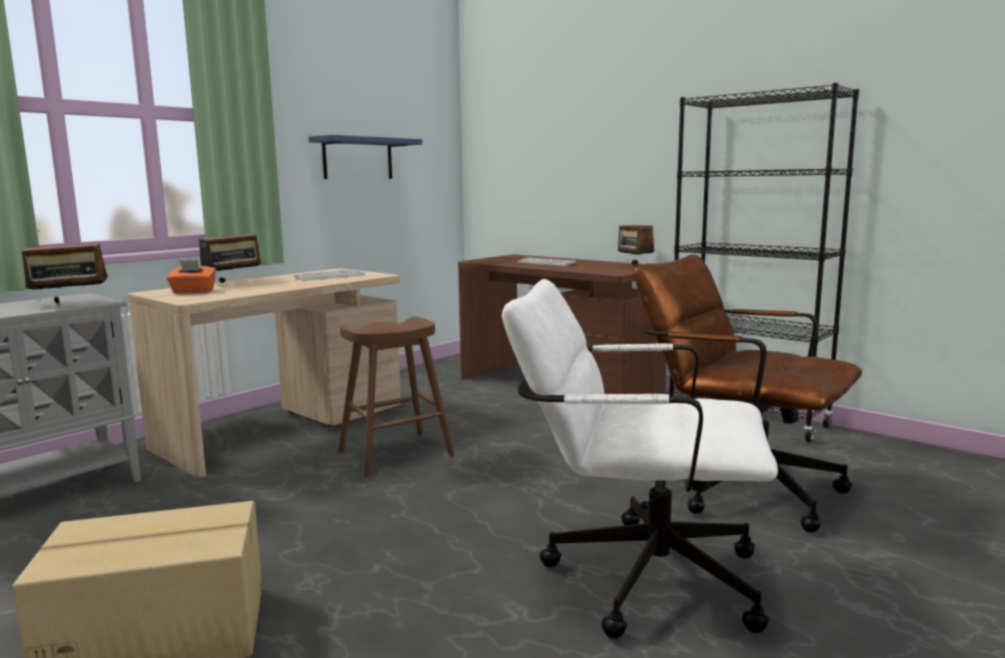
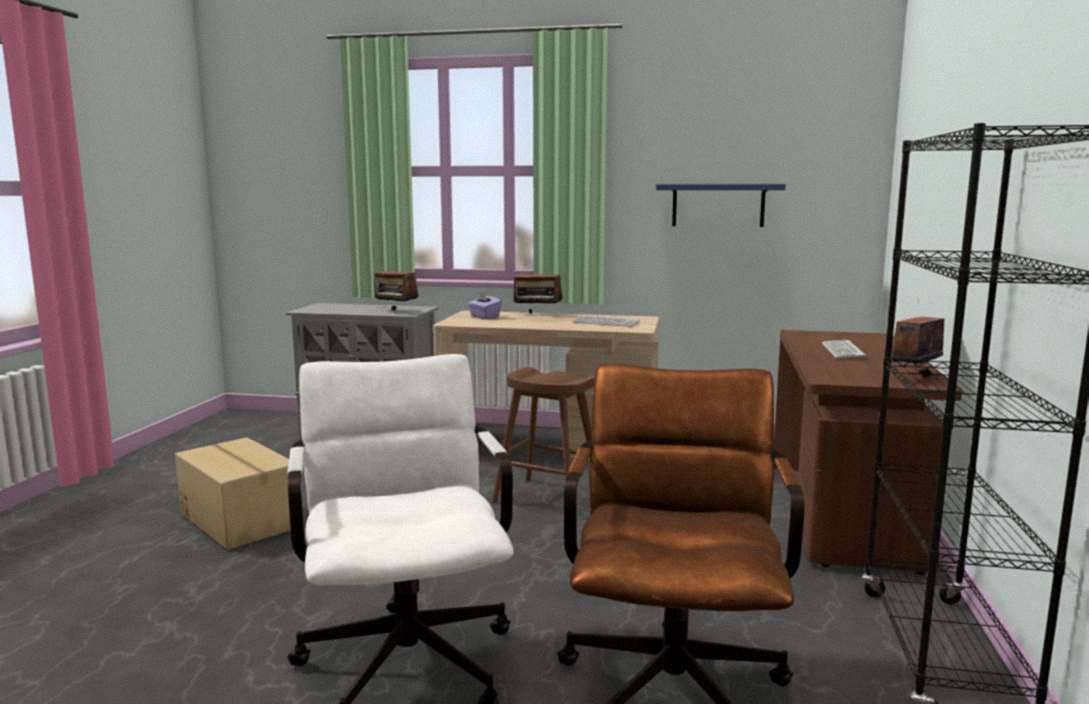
camera: 60 degrees right, 0 degrees up
orange tissue box [167,260,216,294] -> purple tissue box [468,291,502,319]

